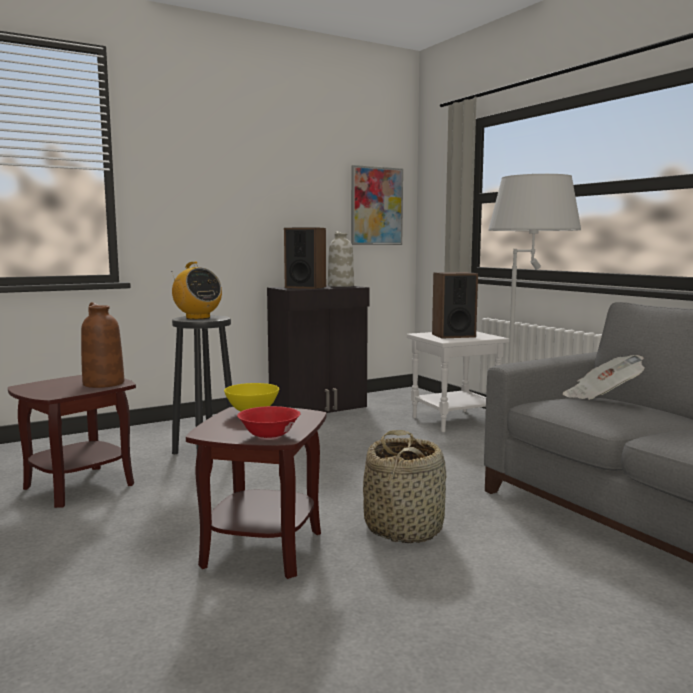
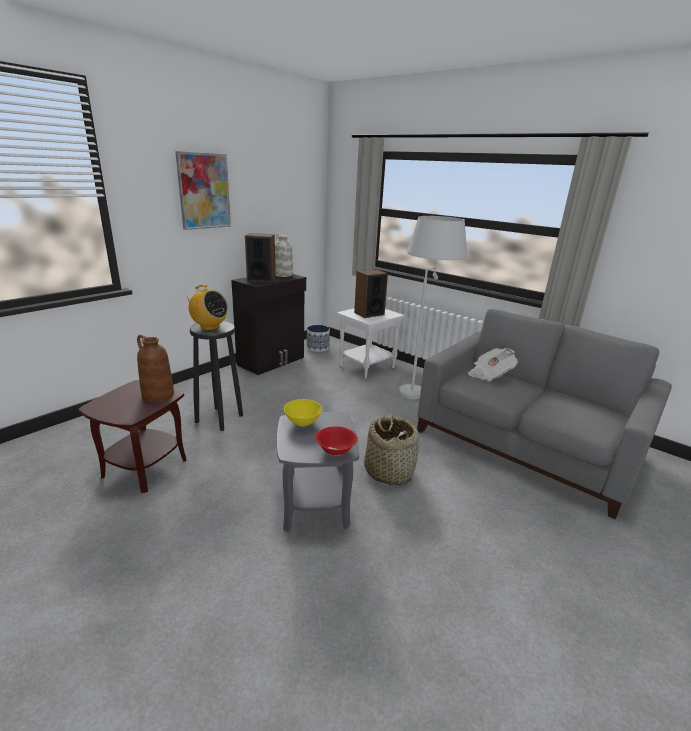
camera: 20 degrees left, 15 degrees up
brown side table [186,407,327,579] -> grey side table [277,412,359,532]
picture [351,165,403,245] -> picture moved to [175,151,231,230]
none -> planter [307,325,330,352]

